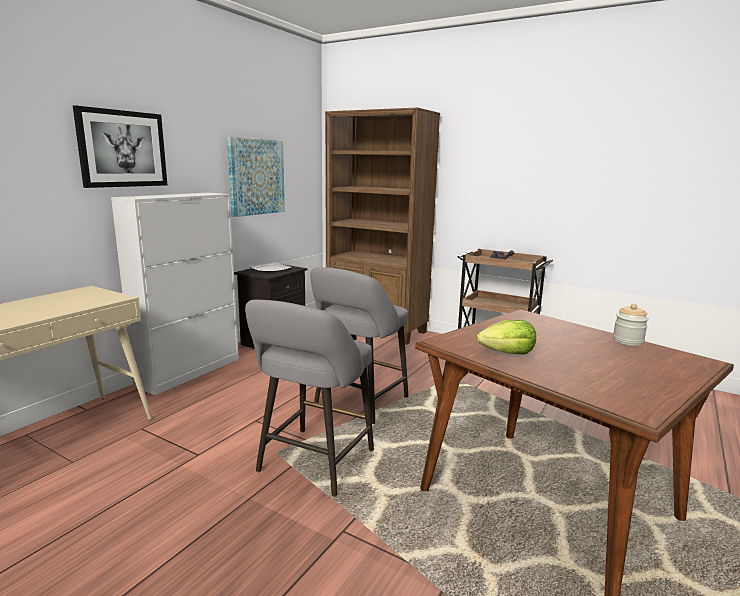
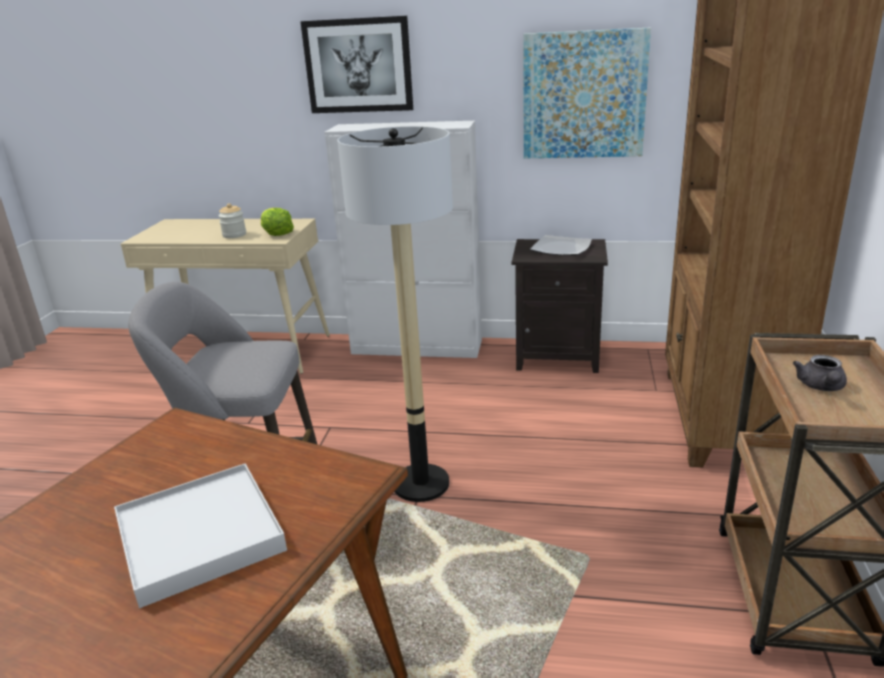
camera: 70 degrees right, 10 degrees up
grey stool [310,267,408,424] -> floor lamp [337,126,453,502]
lettuce [477,319,536,354] -> lettuce moved to [261,208,294,236]
jar [613,304,649,346] -> jar moved to [218,203,246,238]
none -> white tray [114,463,287,608]

